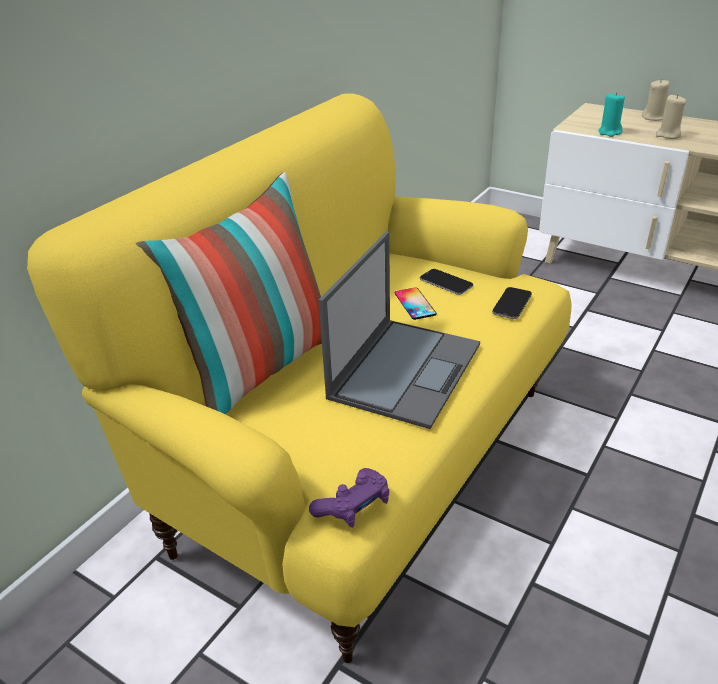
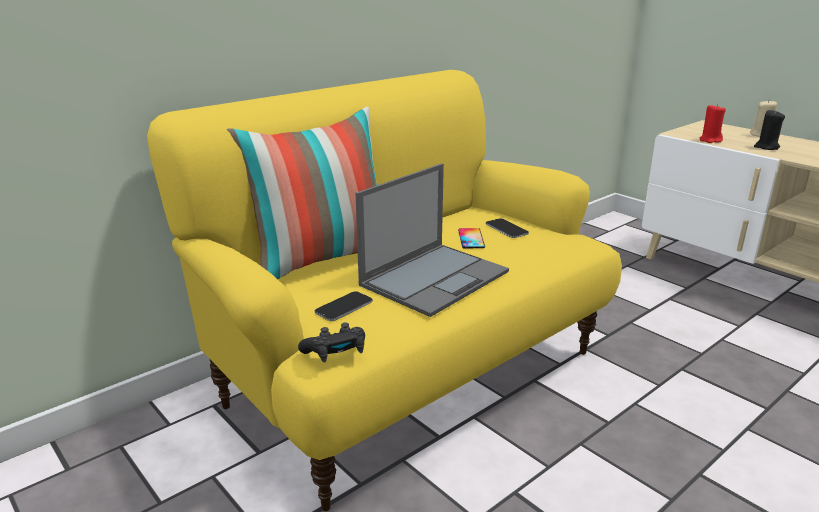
camera: 15 degrees right, 10 degrees down
purple game controller [309,468,389,528] -> black game controller [298,322,365,362]
phone [492,287,532,319] -> phone moved to [314,291,373,321]
turquoise candle [598,92,625,137] -> red candle [700,104,726,143]
beige candle [656,94,687,139] -> black candle [754,110,785,150]

